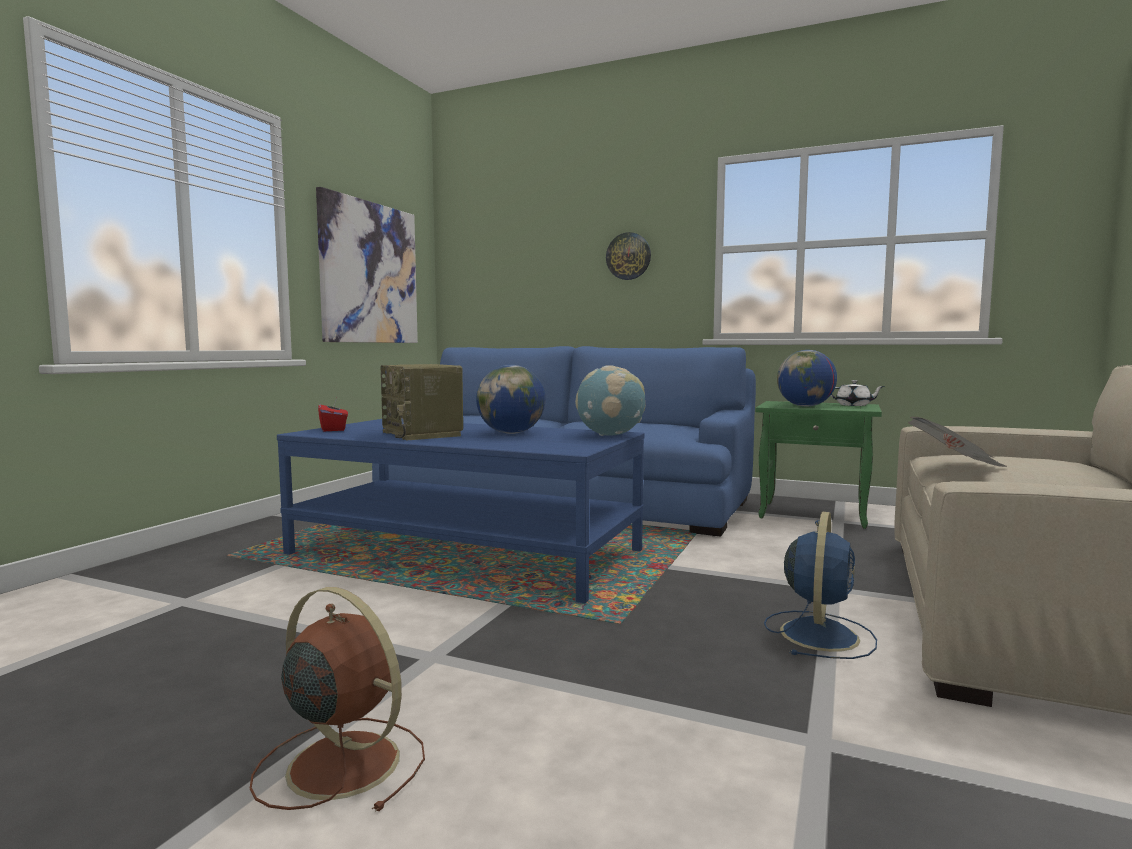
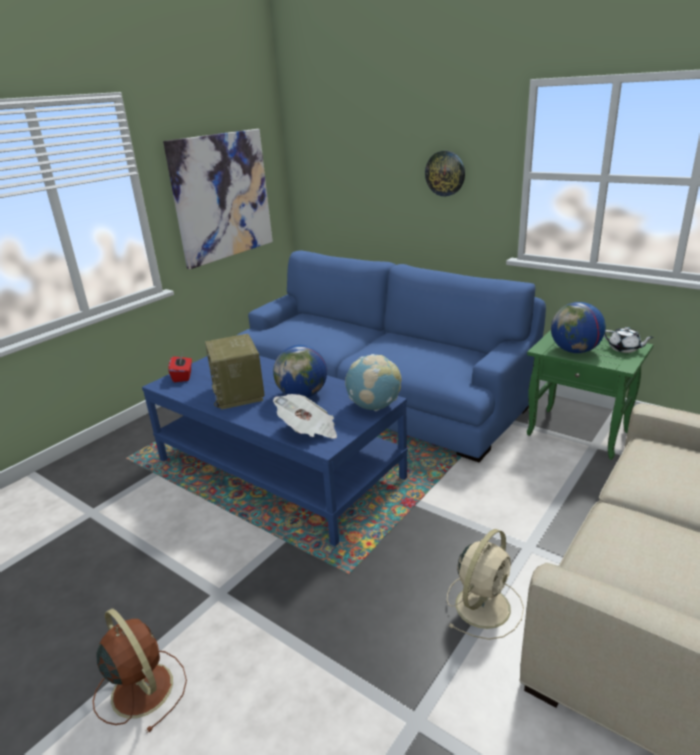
camera: 15 degrees right, 20 degrees up
blue fan [764,512,877,659] -> beige fan [447,529,524,640]
newspaper [908,417,1007,467] -> newspaper moved to [273,394,337,439]

